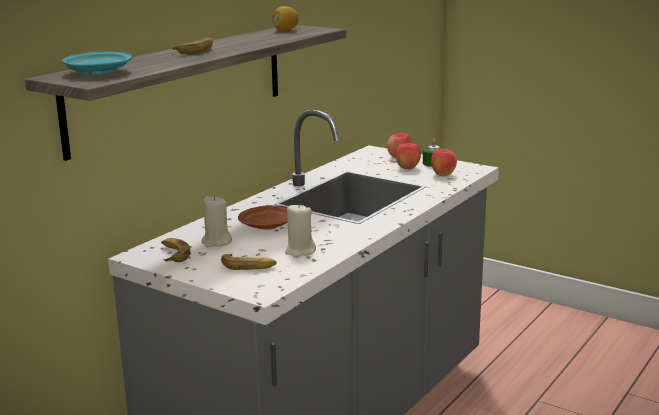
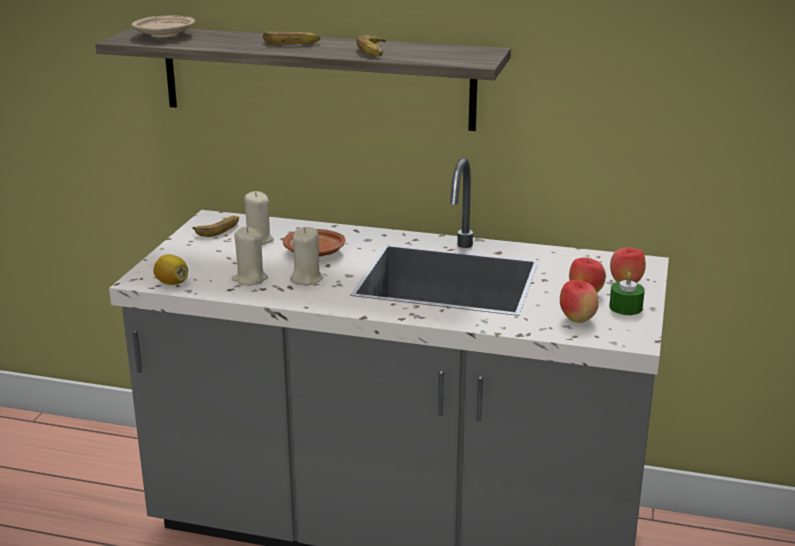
camera: 70 degrees right, 5 degrees up
turquoise plate [62,52,132,75] -> beige plate [132,15,195,38]
banana [221,254,277,270] -> banana moved to [356,35,386,57]
lemon [272,6,299,31] -> lemon moved to [153,254,188,285]
none -> beige candle [290,227,323,286]

